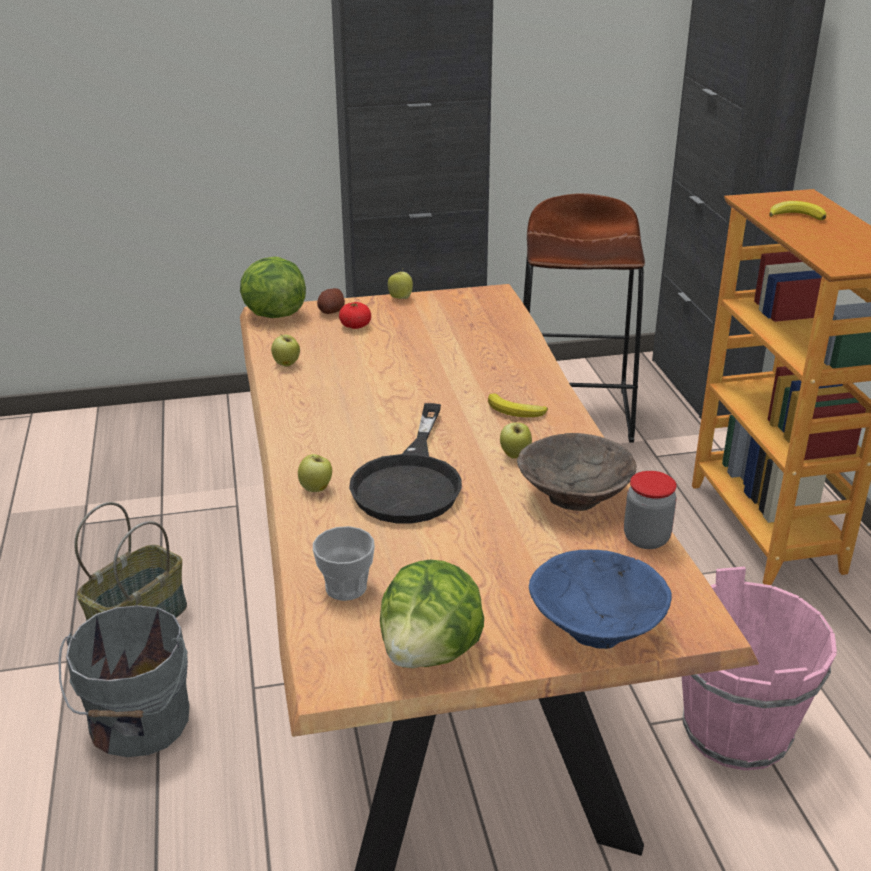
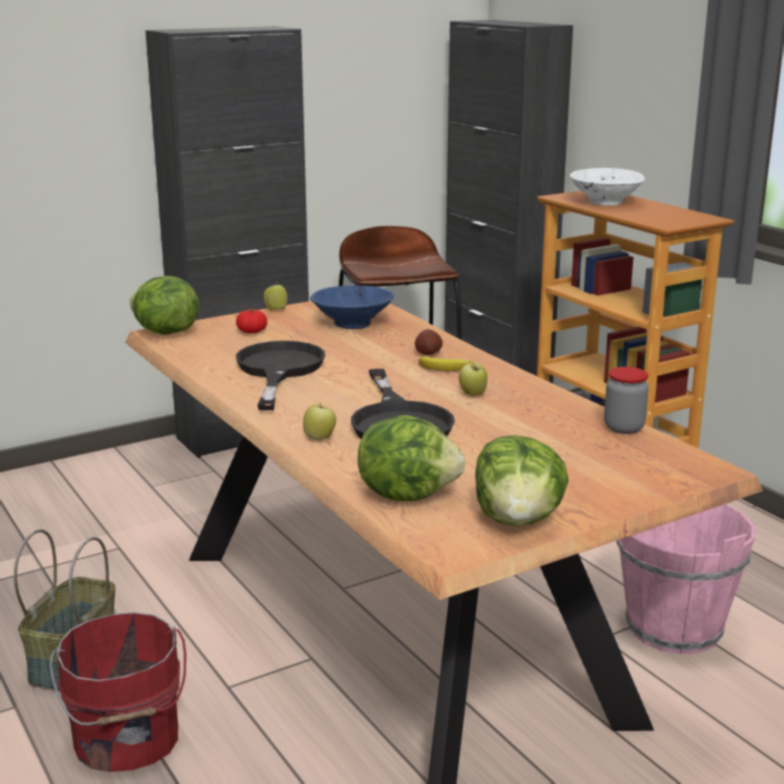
camera: 20 degrees left, 10 degrees down
grey bucket [58,605,189,757] -> red bucket [49,612,186,772]
apple [271,335,300,367] -> none
cup [313,526,375,601] -> lettuce [358,415,466,501]
potato [317,288,345,314] -> potato moved to [415,329,443,355]
brown bowl [517,433,637,511] -> none
blue bowl [529,550,672,649] -> blue bowl moved to [310,285,394,329]
banana [769,201,826,220] -> white bowl [570,168,645,206]
none -> black frying pan [236,341,325,411]

